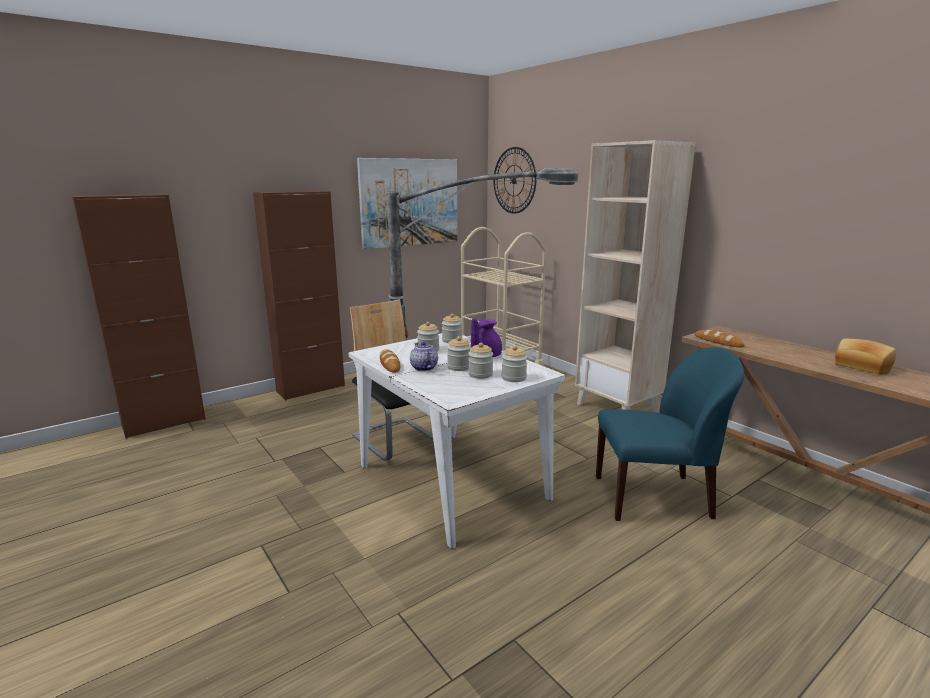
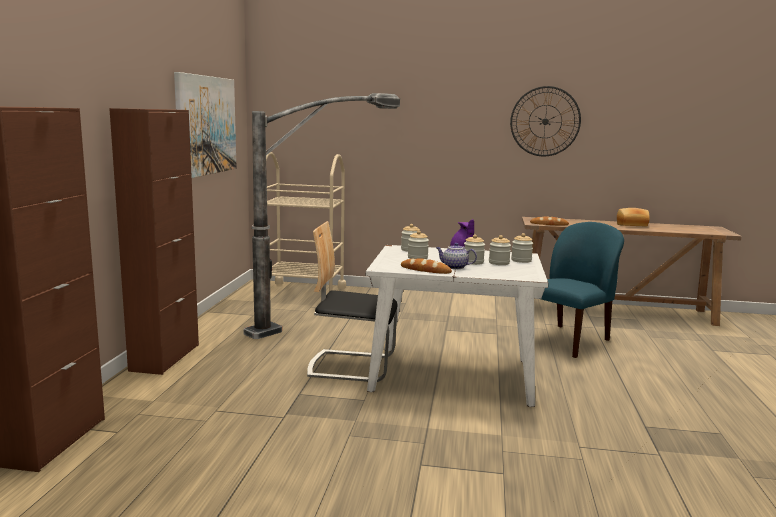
camera: 45 degrees left, 5 degrees down
wall clock [494,147,536,214] -> wall clock moved to [510,86,581,156]
beige bookcase [575,140,696,413] -> none

